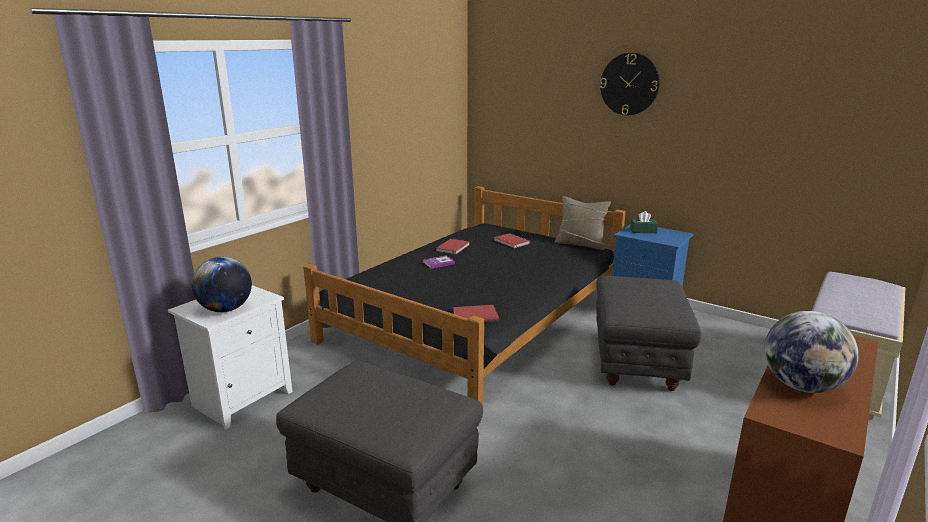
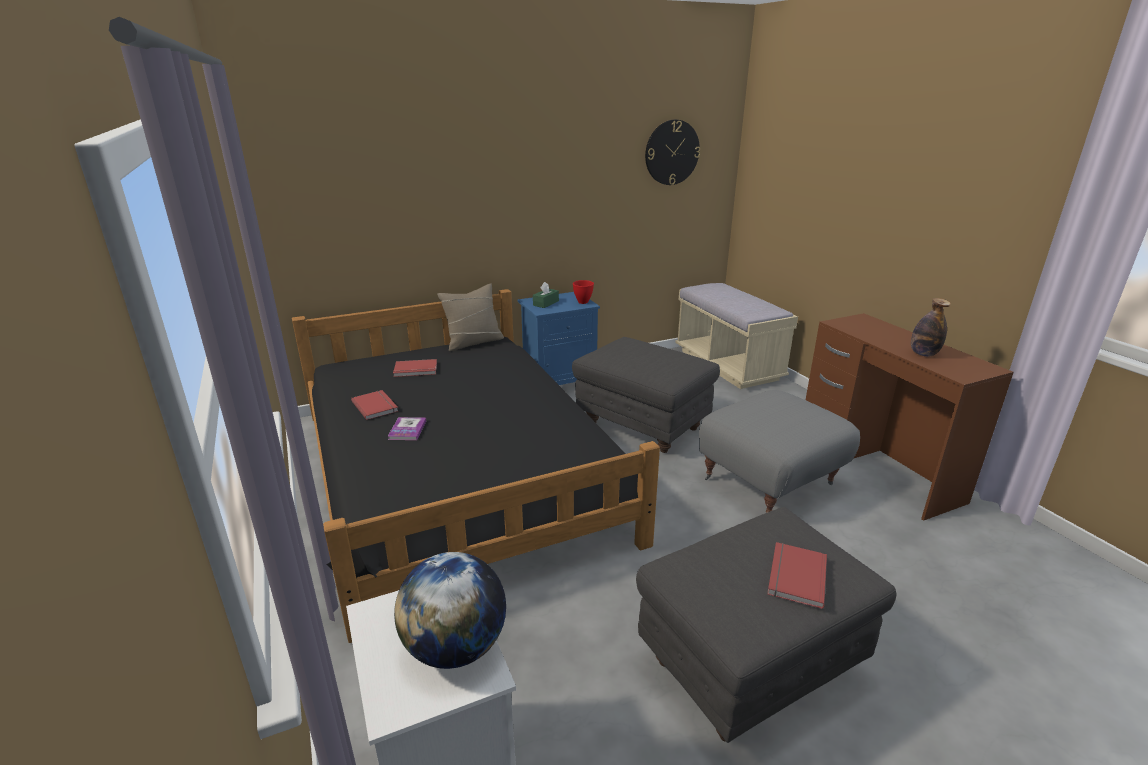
camera: 60 degrees left, 5 degrees up
red book [453,305,499,322] -> red book moved to [767,542,827,609]
wall clock [600,53,660,115] -> wall clock moved to [645,120,700,185]
globe [764,311,859,393] -> bottle [911,298,951,357]
none -> red bowl [573,280,594,304]
none -> grey ottoman [699,390,860,513]

